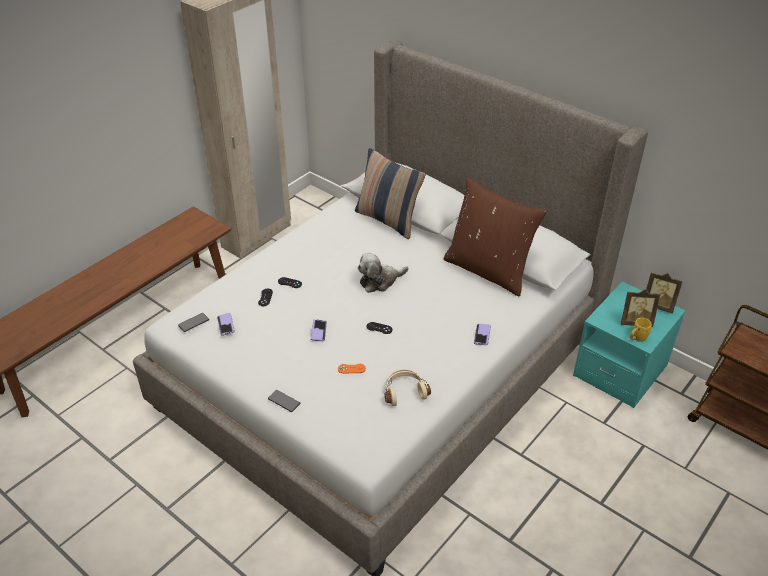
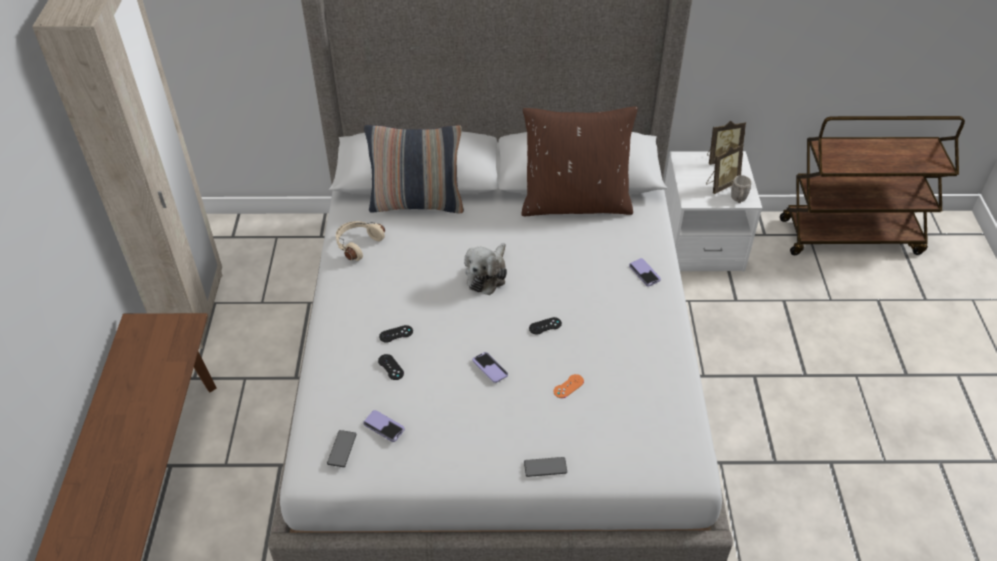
camera: 40 degrees left, 5 degrees up
beige headphones [385,369,431,406] -> beige headphones moved to [336,221,385,261]
turquoise nightstand [573,282,685,408] -> white nightstand [664,151,762,271]
yellow mug [630,318,652,342] -> grey mug [731,175,751,203]

